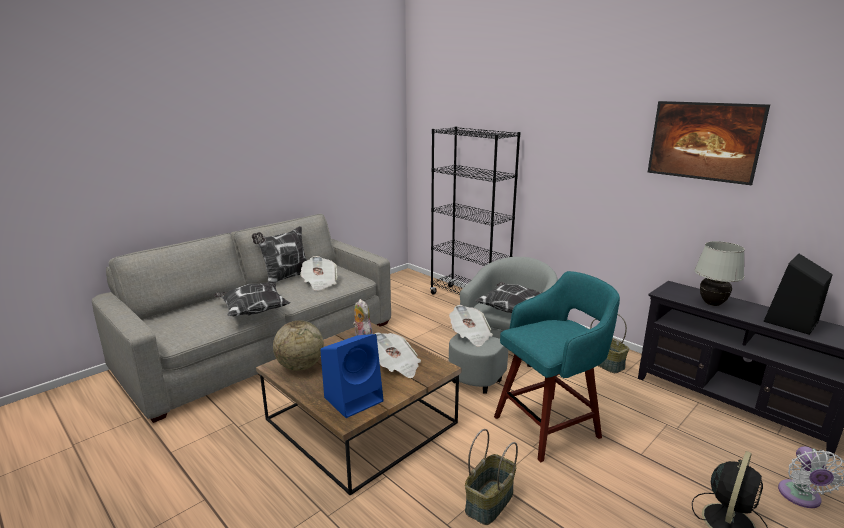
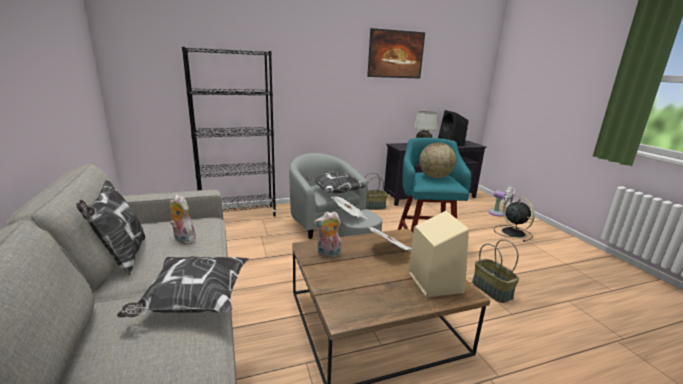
camera: 65 degrees left, 0 degrees up
globe [273,320,324,371] -> globe moved to [419,143,456,178]
newspaper [300,256,337,291] -> plush toy [170,195,196,245]
blue speaker [320,334,384,418] -> beige speaker [408,211,469,297]

